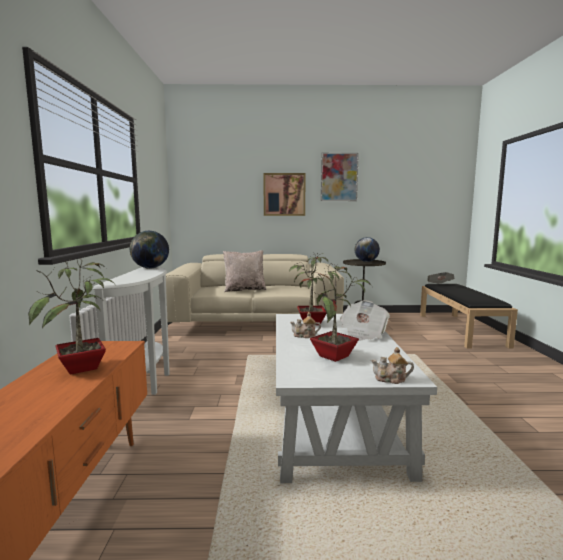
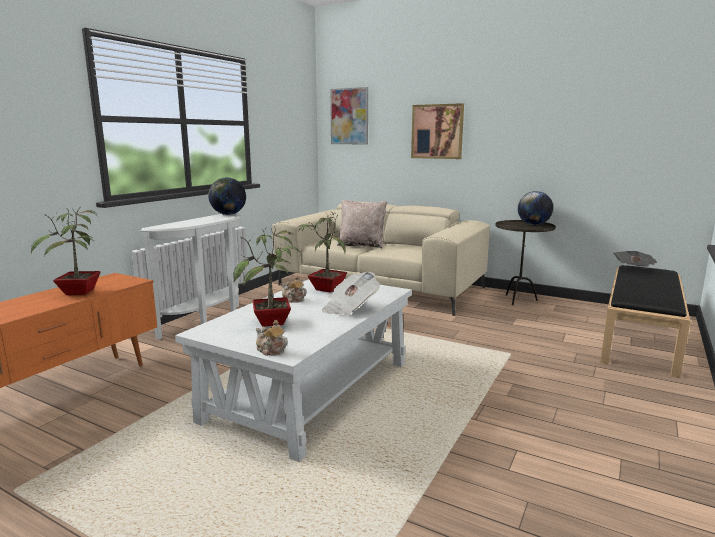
camera: 30 degrees right, 5 degrees up
picture [321,153,359,201] -> picture moved to [330,87,368,144]

